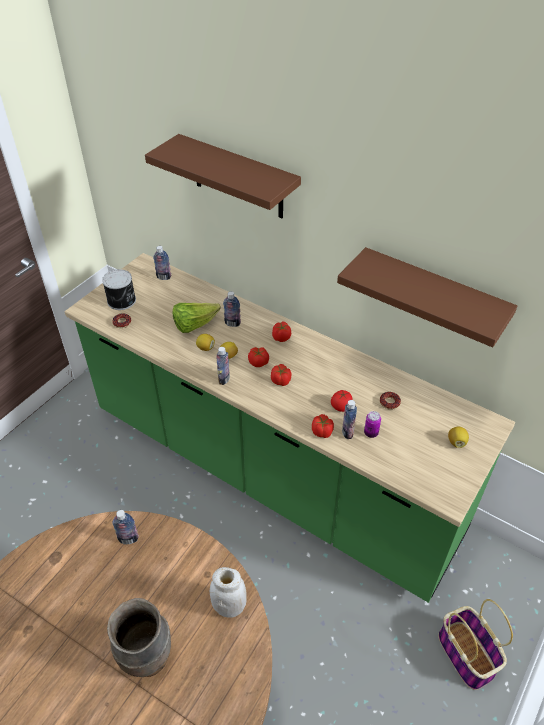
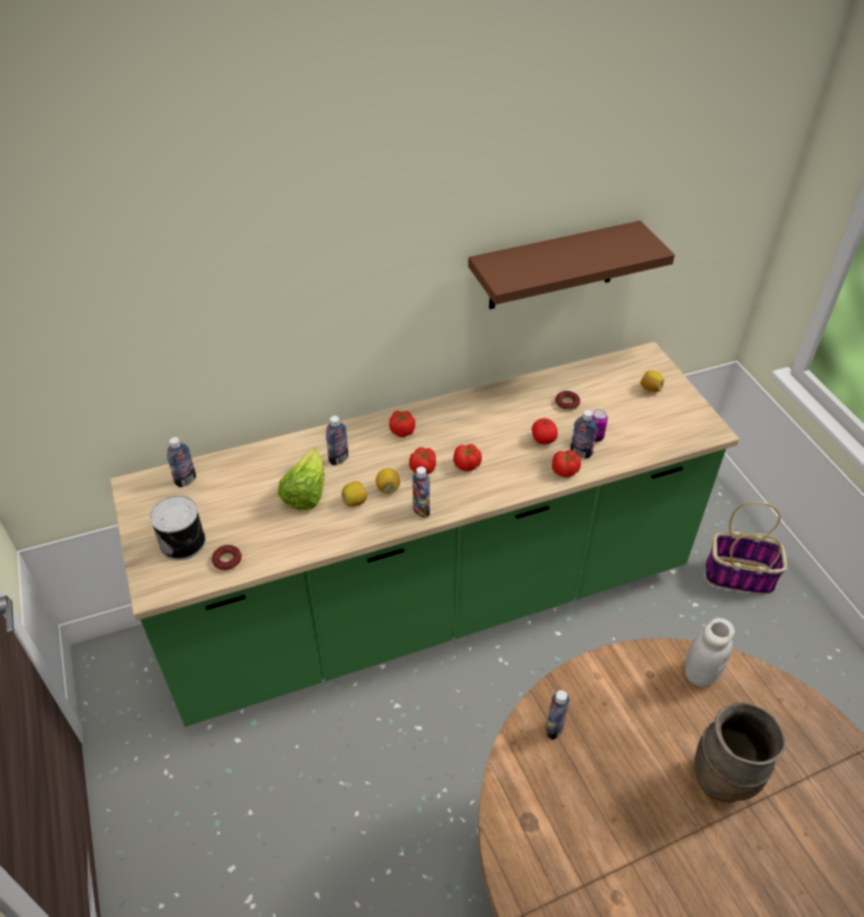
camera: 55 degrees left, 0 degrees up
brown shelf [145,134,301,218] -> none

